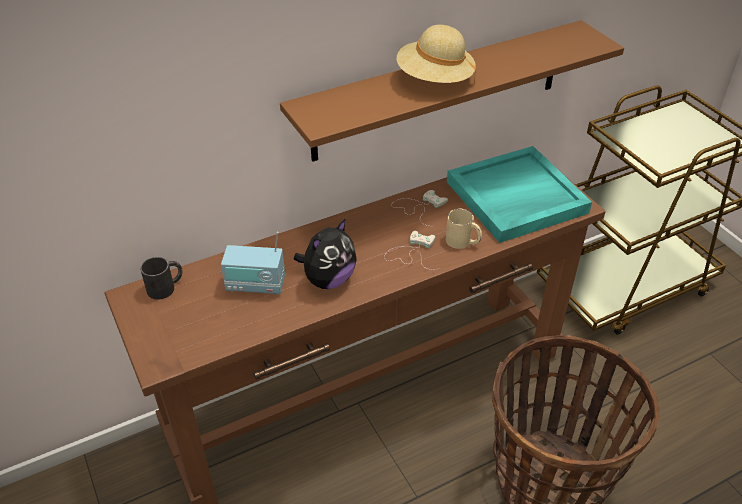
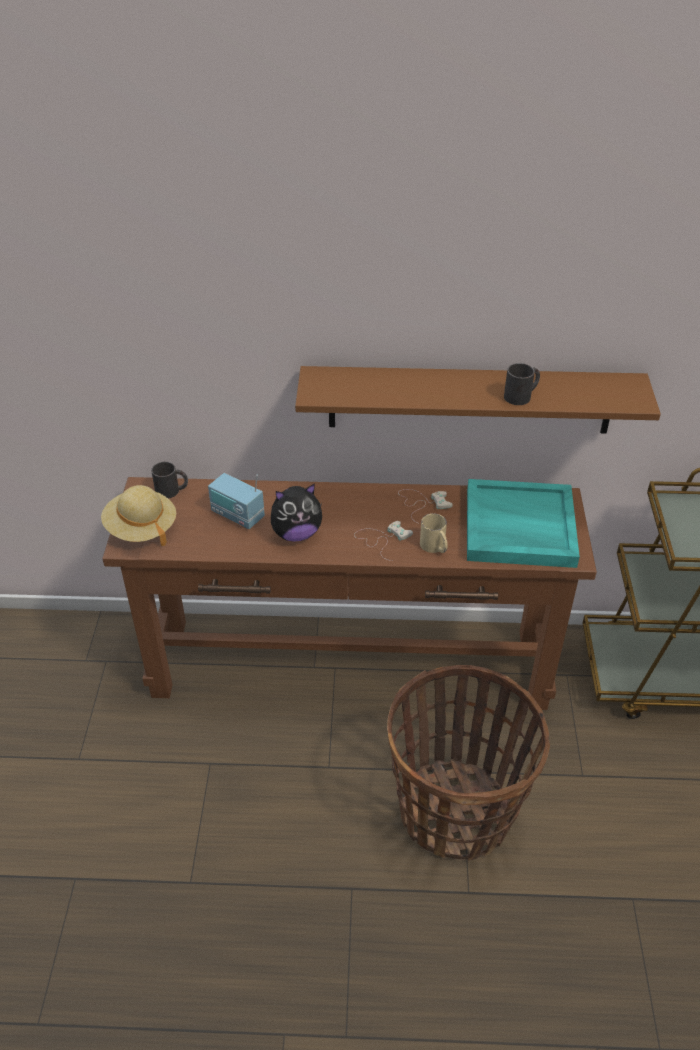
camera: 30 degrees right, 0 degrees up
beige hat [397,25,476,84] -> beige hat moved to [101,485,176,546]
none -> black mug [504,363,540,405]

